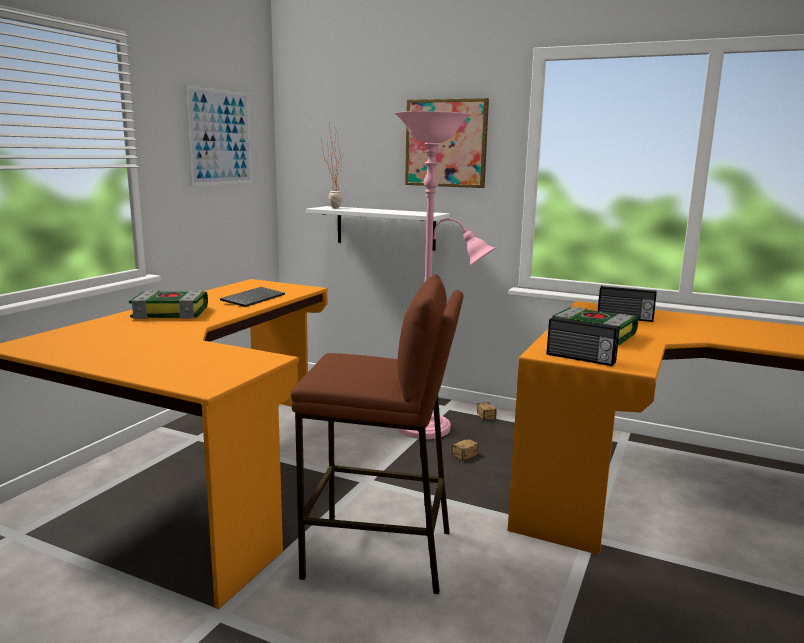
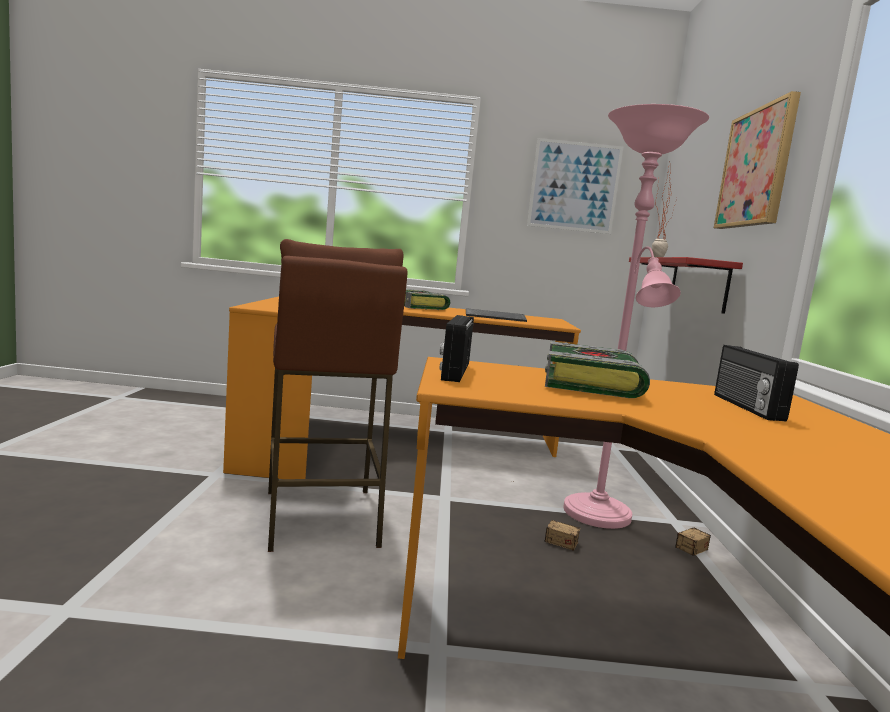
camera: 65 degrees right, 5 degrees down
white shelf [306,206,450,251] -> red shelf [629,257,743,314]

